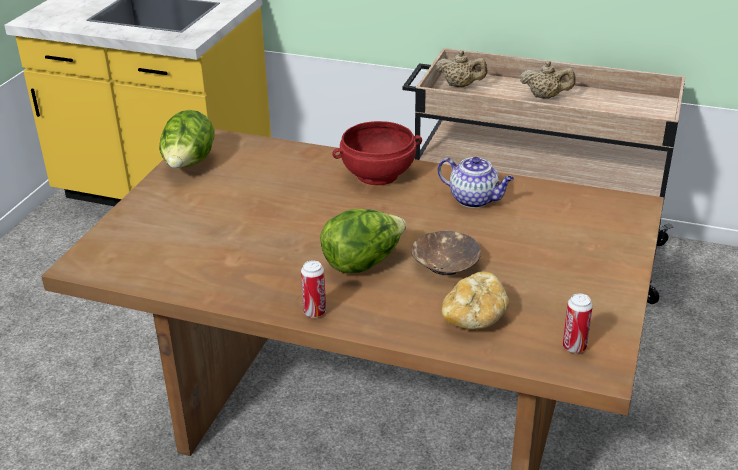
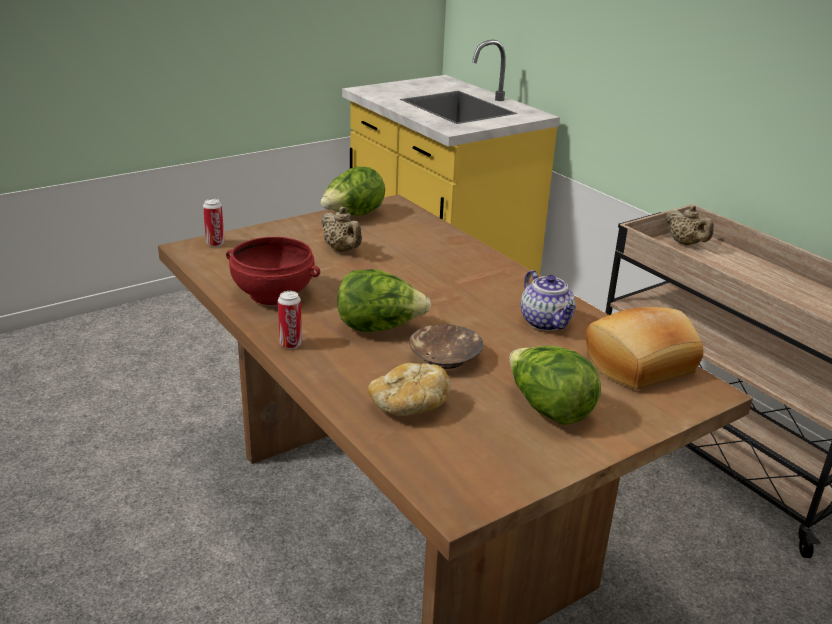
camera: 35 degrees right, 5 degrees down
red bowl [332,121,422,185] -> red bowl moved to [226,237,320,305]
beige teapot [520,61,576,99] -> beige teapot moved to [321,207,362,252]
can [563,293,593,353] -> can moved to [203,199,225,247]
none -> lettuce [509,346,601,425]
none -> bread [585,307,703,389]

